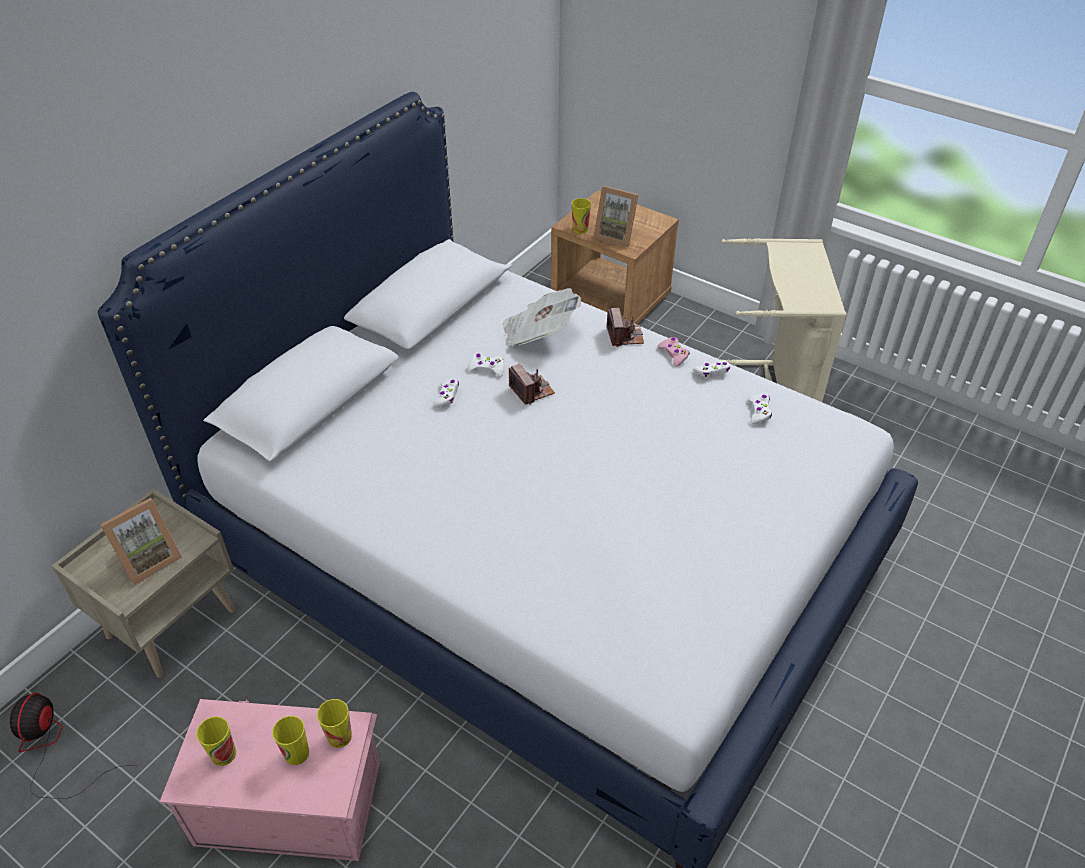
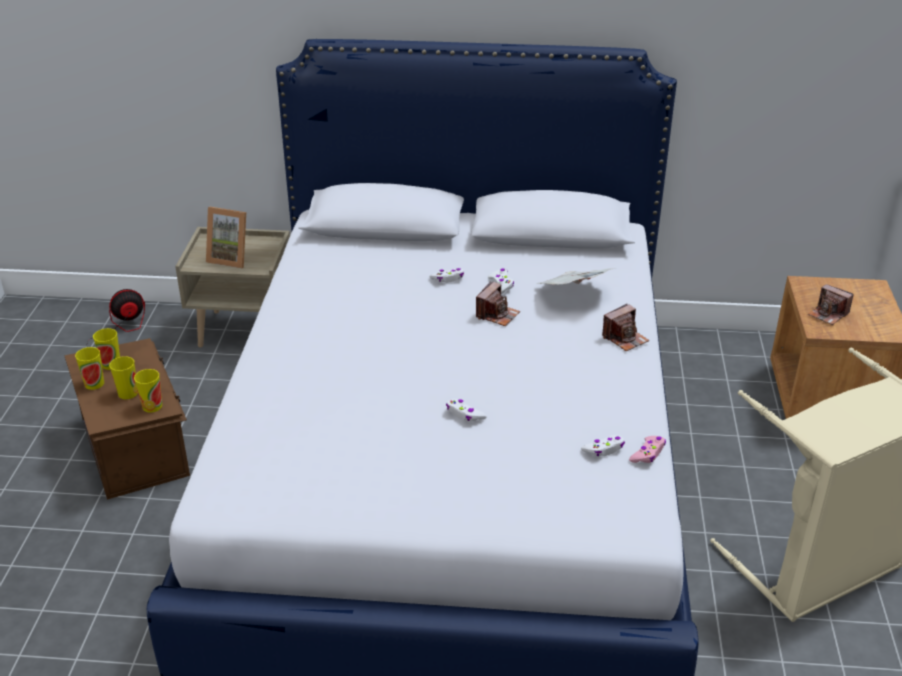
camera: 60 degrees right, 10 degrees down
pink storage box [160,699,380,861] -> brown storage box [65,338,190,500]
cup [572,198,591,234] -> cup moved to [75,347,104,390]
picture frame [593,186,639,247] -> camera [808,284,853,325]
pink game controller [658,337,690,367] -> pink game controller moved to [629,436,666,463]
white game controller [693,361,730,378] -> white game controller moved to [446,399,487,422]

